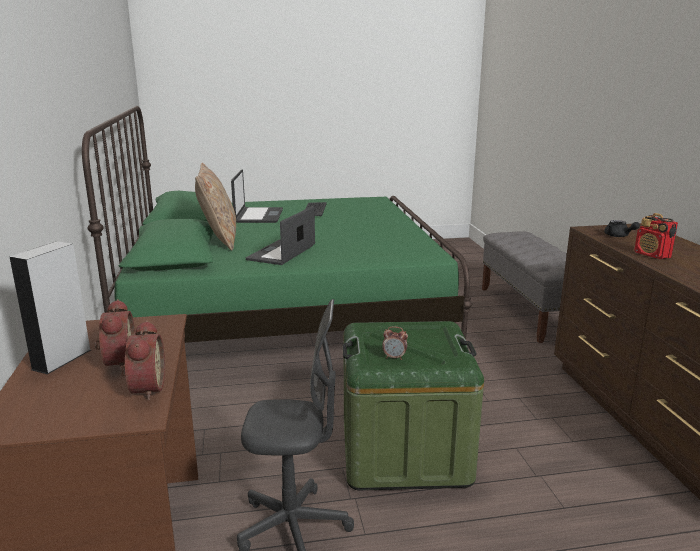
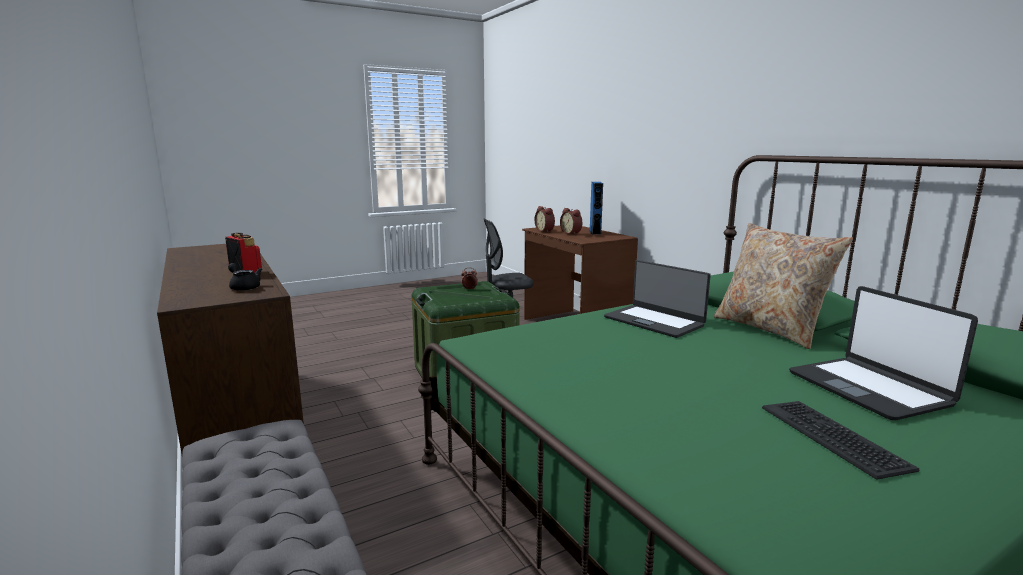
camera: 160 degrees right, 5 degrees down
grey speaker [10,241,91,374] -> blue speaker [590,182,603,235]
laptop [246,206,315,265] -> laptop turned 135 degrees clockwise [604,260,711,338]

